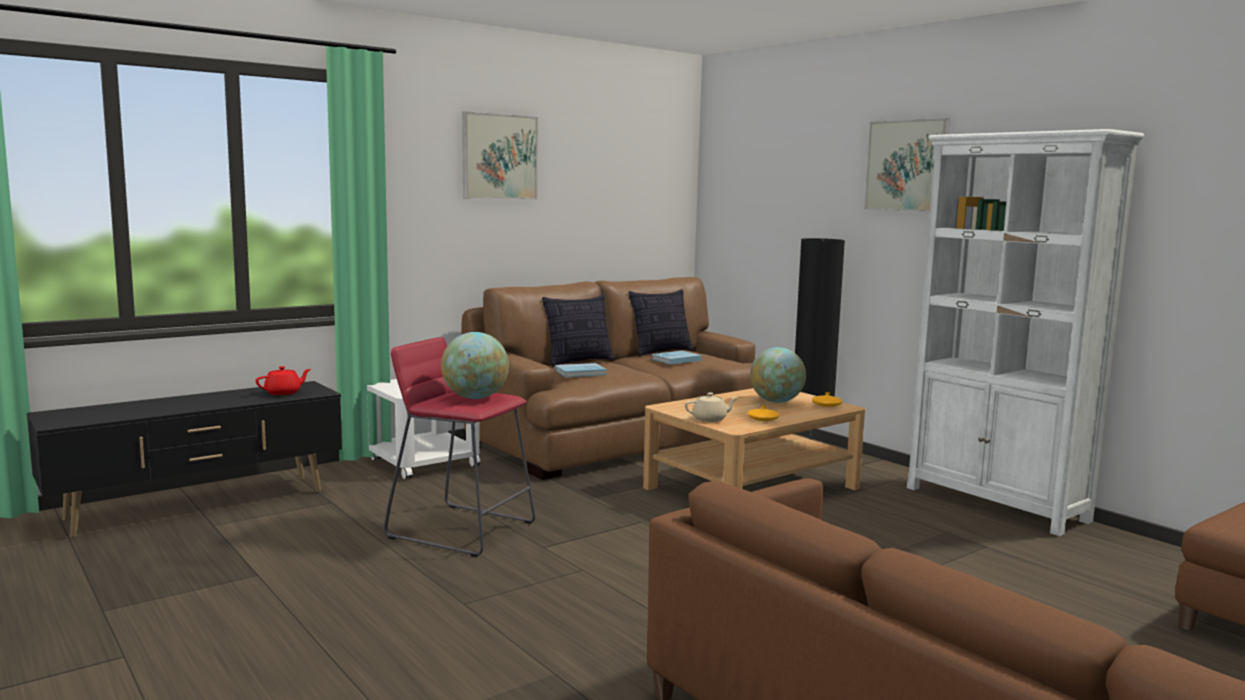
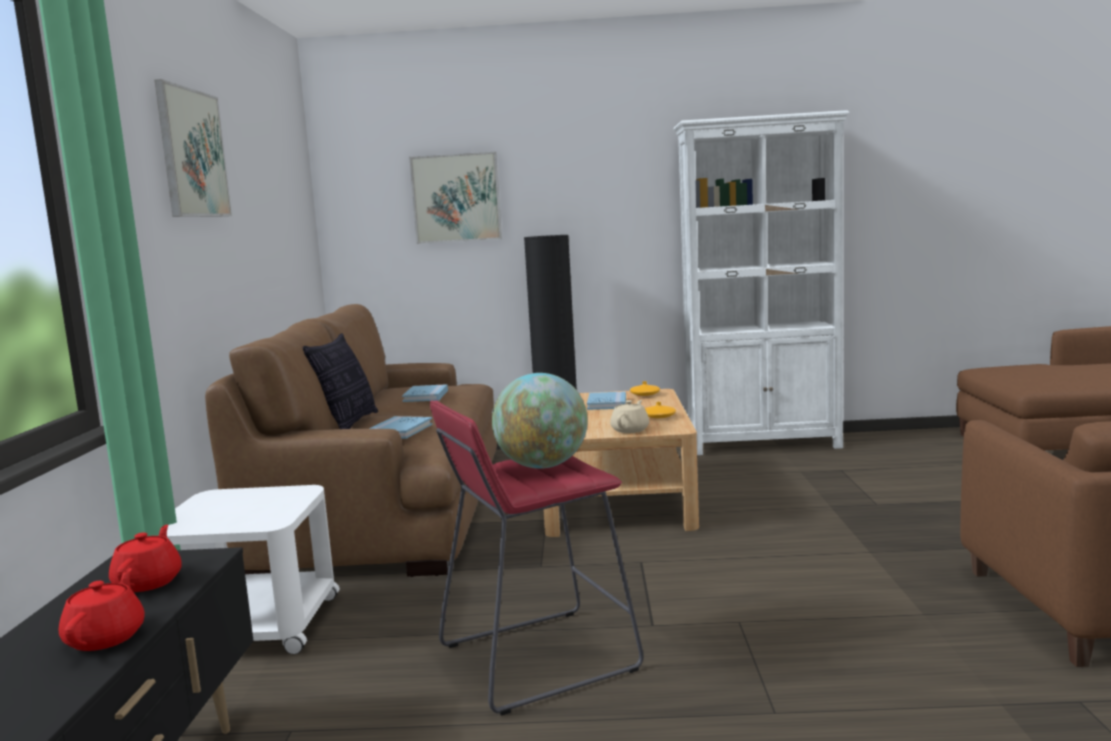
camera: 50 degrees left, 0 degrees up
pillow [628,289,694,357] -> none
globe [750,347,806,403] -> blue book [587,391,626,410]
picture [864,118,950,212] -> picture moved to [409,152,502,244]
none -> red teapot [58,568,145,651]

